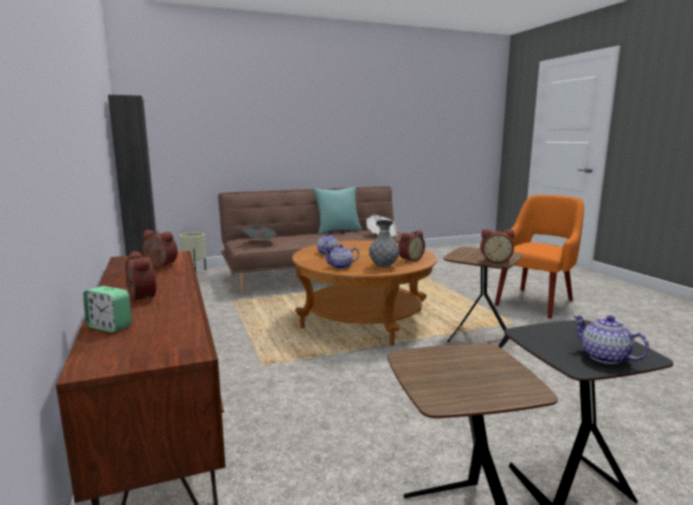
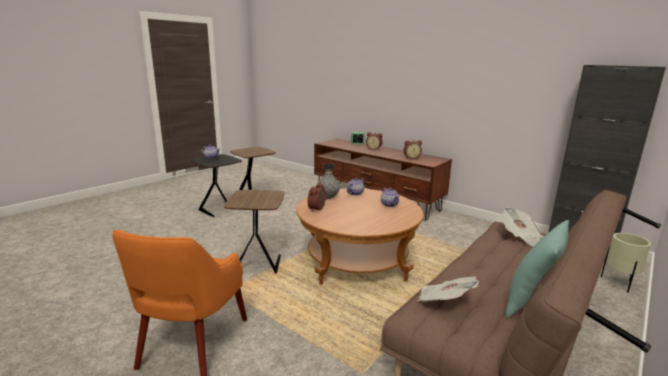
camera: 150 degrees right, 5 degrees up
alarm clock [480,229,514,263] -> none

